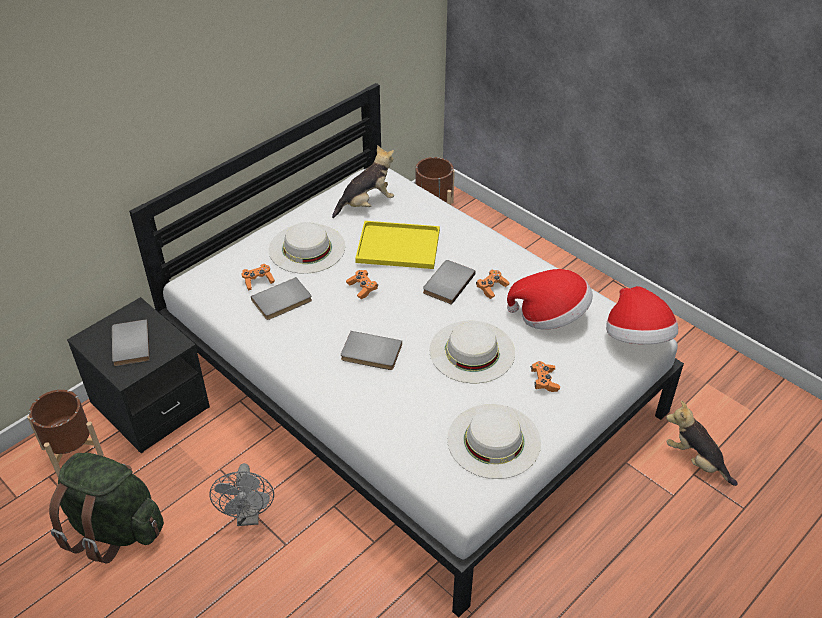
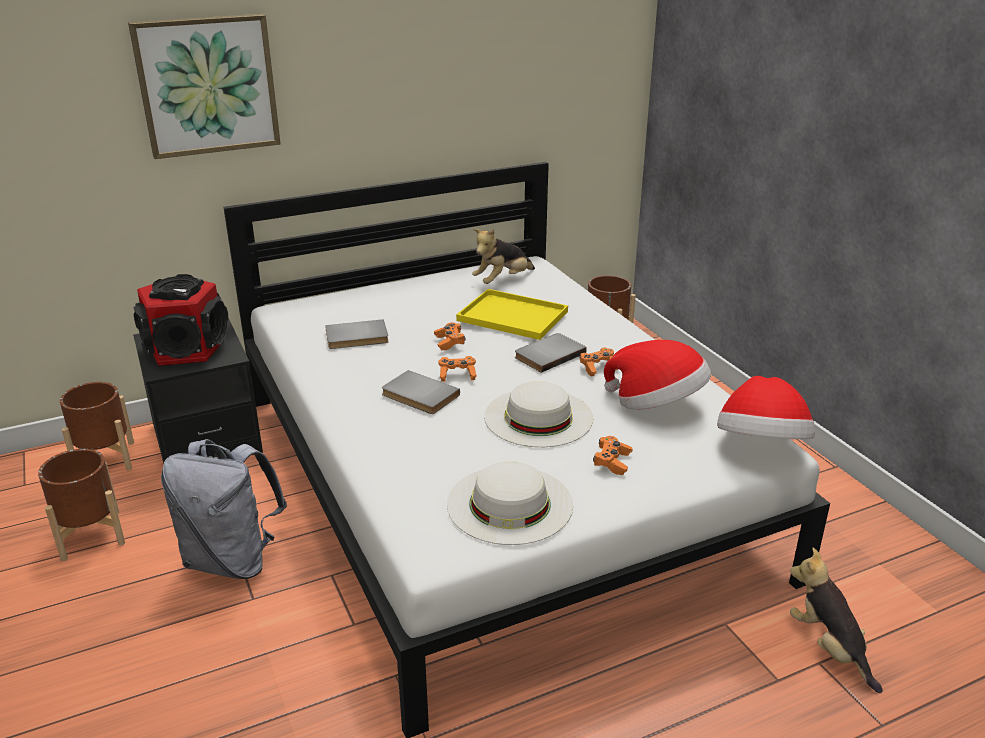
camera: 20 degrees right, 15 degrees down
green backpack [49,453,164,563] -> brown planter [38,449,125,561]
grey book [112,319,150,366] -> speaker [133,274,228,366]
grey fan [210,463,274,526] -> grey backpack [161,439,287,579]
orange game controller [242,264,275,291] -> orange game controller moved to [438,356,477,382]
white hat [269,222,345,274] -> none
plush toy [332,145,394,218] -> plush toy turned 150 degrees clockwise [472,228,535,284]
none -> picture [128,14,281,159]

